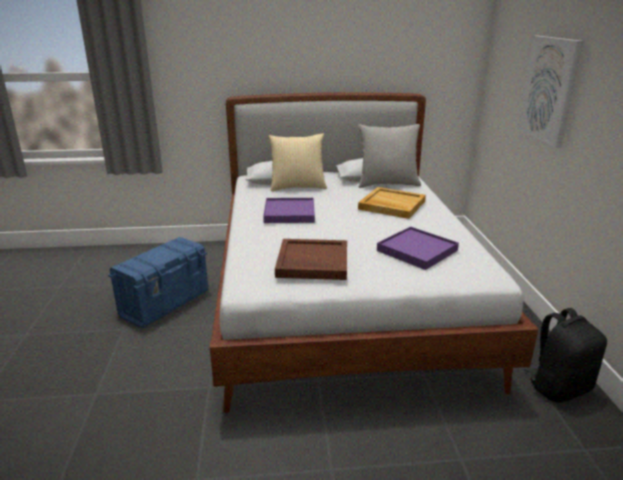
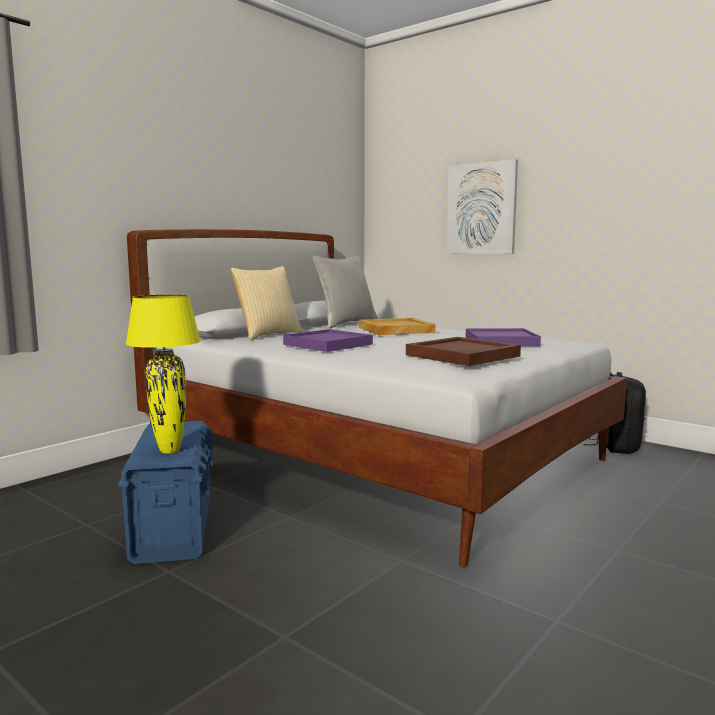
camera: 45 degrees left, 15 degrees down
none -> yellow table lamp [126,294,201,454]

